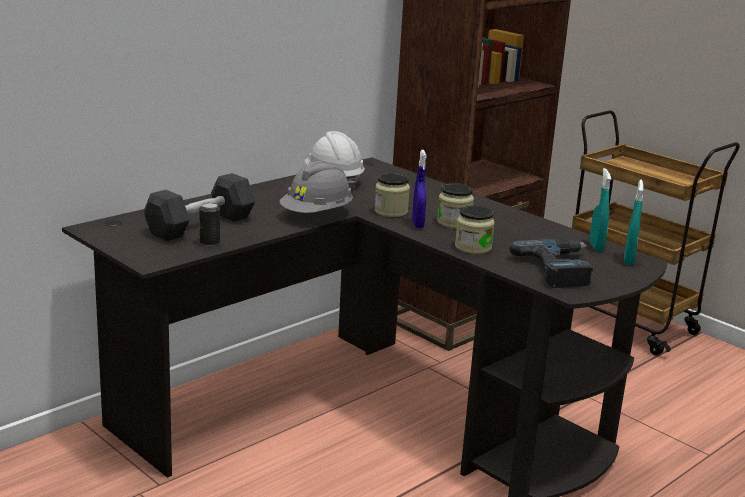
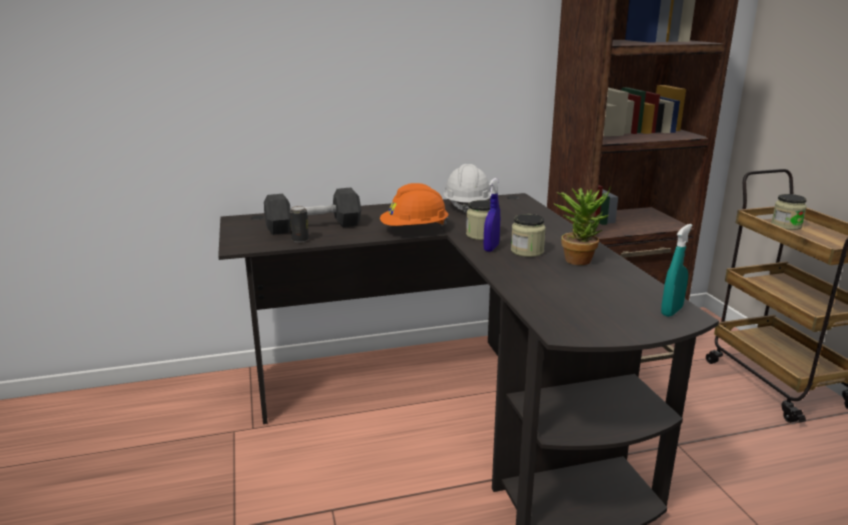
camera: 30 degrees right, 0 degrees up
grey hard hat [280,161,353,213] -> orange hard hat [380,183,448,226]
jar [455,206,495,254] -> jar moved to [771,194,807,230]
power drill [509,239,594,288] -> none
turquoise spray bottle [590,168,611,252] -> none
none -> potted plant [555,187,611,265]

